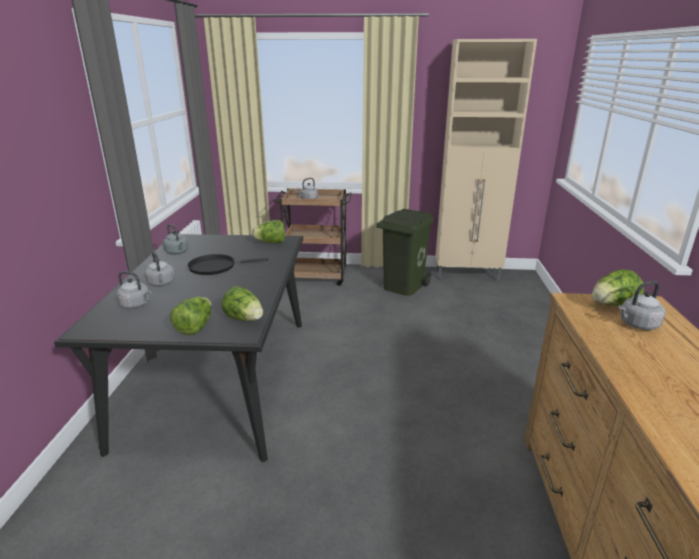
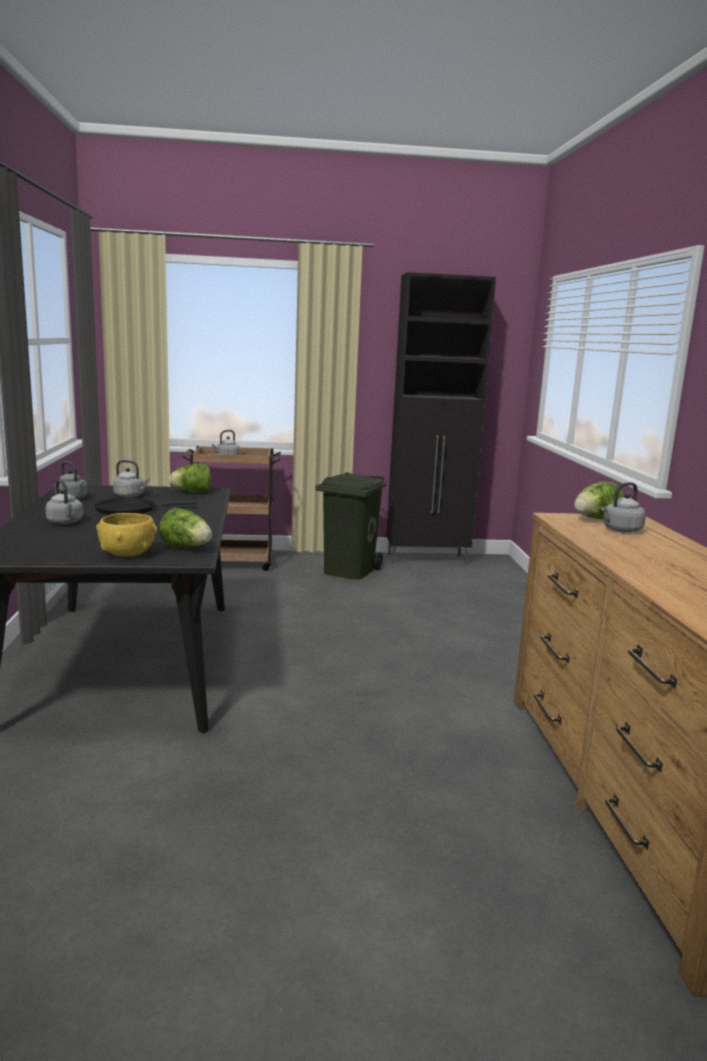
camera: 10 degrees left, 10 degrees down
grey kettle [117,271,151,309] -> grey kettle moved to [113,460,150,498]
lettuce [170,297,212,335] -> yellow bowl [96,513,157,556]
beige cabinet [436,39,537,281] -> black cabinet [386,272,496,565]

